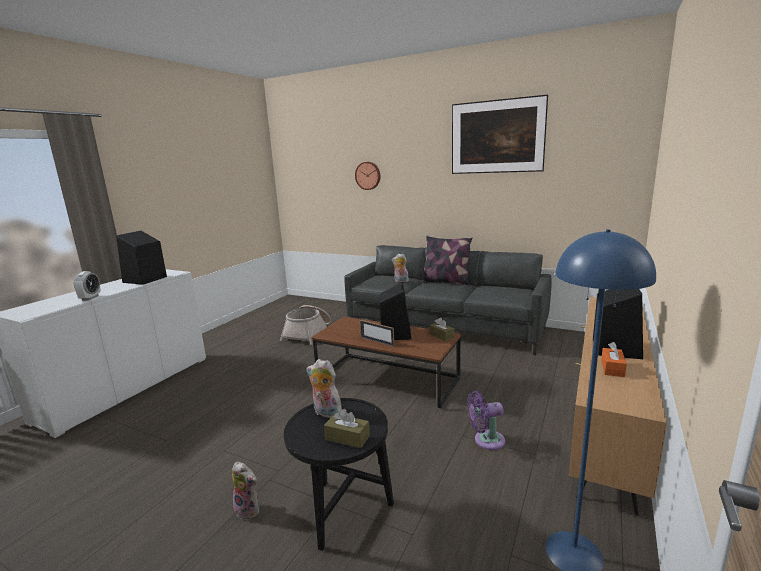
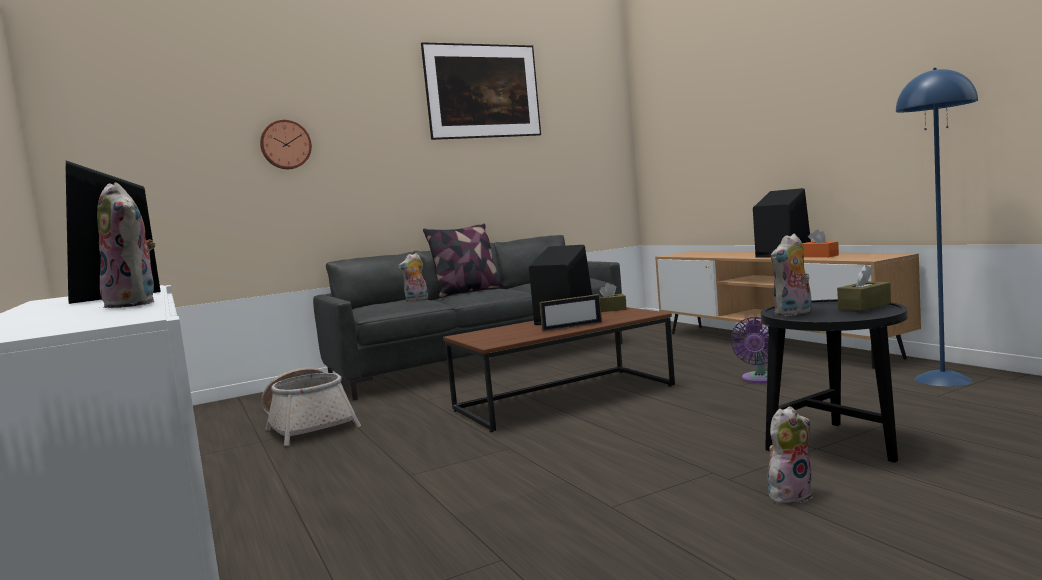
camera: 55 degrees left, 10 degrees down
alarm clock [74,271,101,301] -> plush toy [97,182,156,308]

